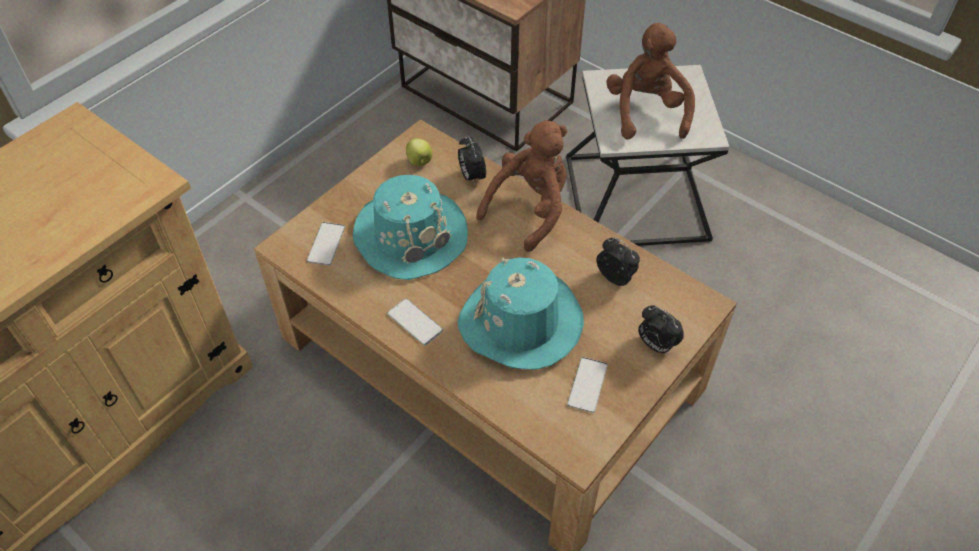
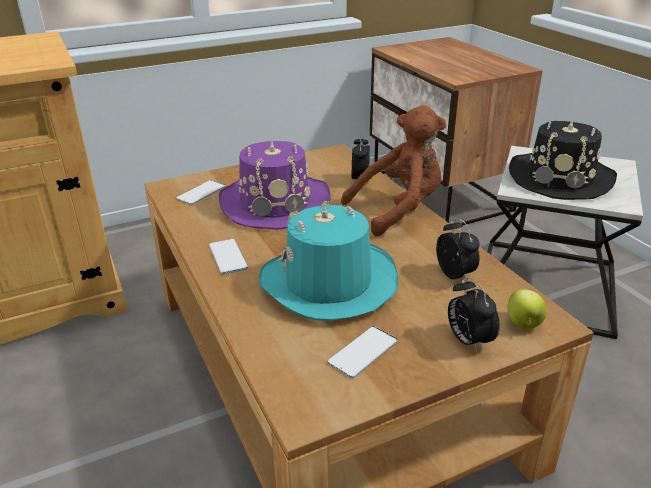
camera: 25 degrees right, 20 degrees down
turquoise hat [353,175,468,280] -> purple hat [219,141,330,230]
apple [406,138,432,166] -> apple moved to [507,289,547,329]
brown plush toy [606,23,695,140] -> black hat [509,121,617,200]

